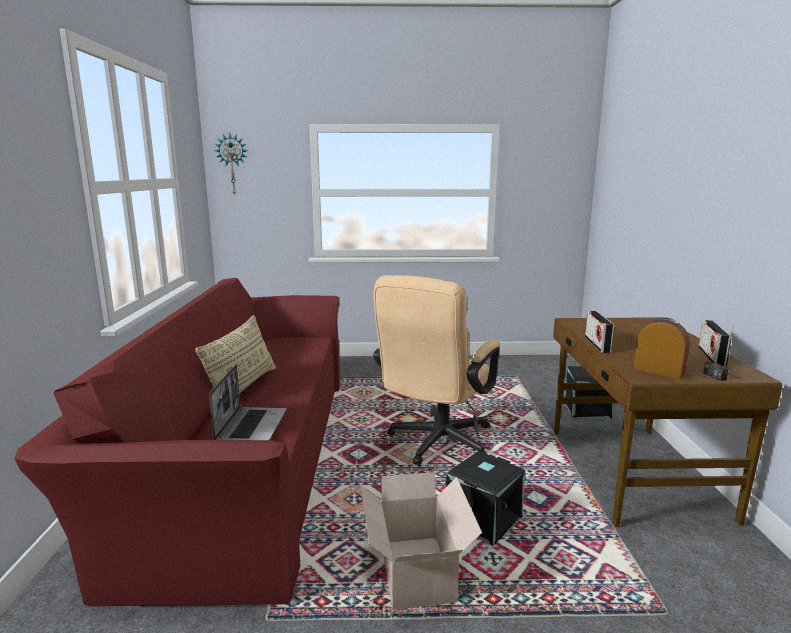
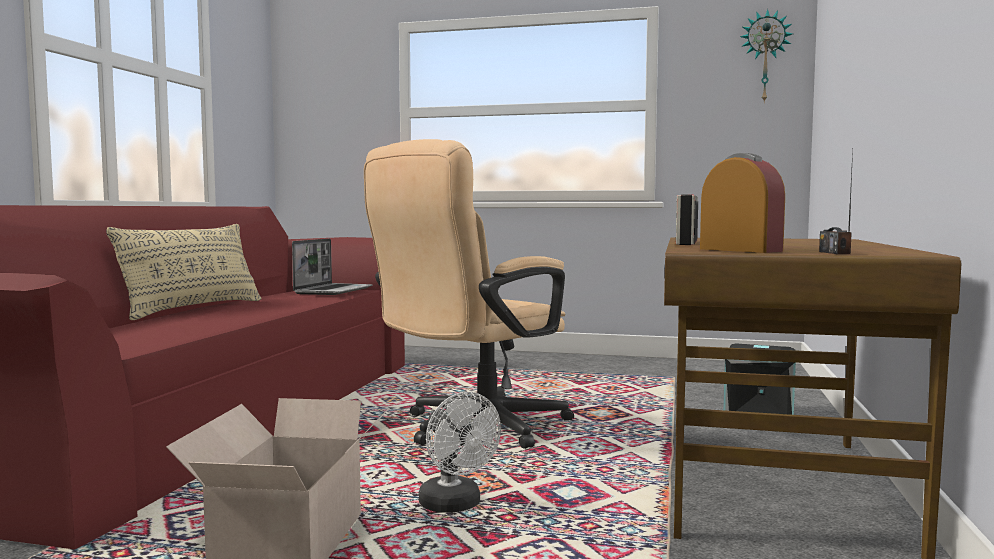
camera: 15 degrees right, 10 degrees down
laptop [209,365,287,440] -> laptop moved to [292,239,373,295]
wall clock [214,133,248,196] -> wall clock moved to [740,9,793,102]
black storage box [446,451,525,546] -> white fan [419,392,501,513]
radio [698,320,731,366] -> none

